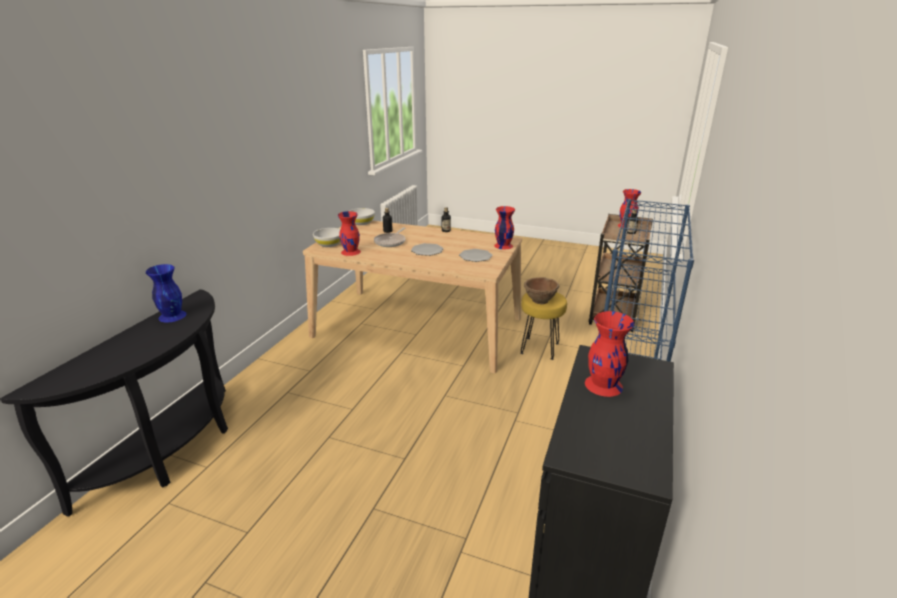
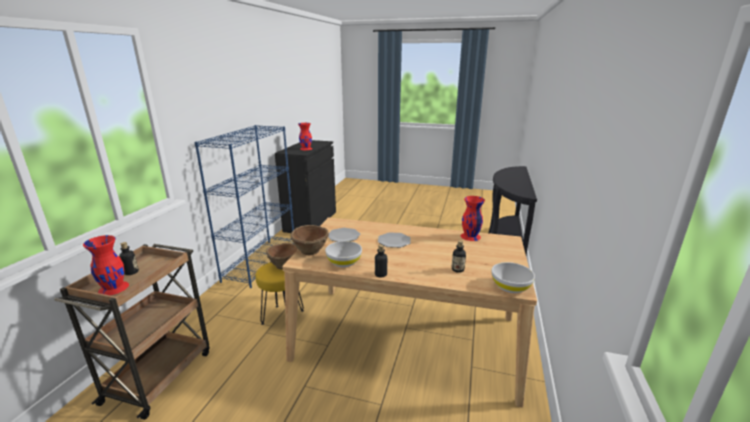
camera: 175 degrees right, 5 degrees down
blue vase [146,264,187,323] -> none
white bowl [313,228,341,247] -> white bowl moved to [325,241,362,267]
frying pan [374,228,406,247] -> none
red vase [494,206,515,249] -> brown bowl [290,225,329,255]

